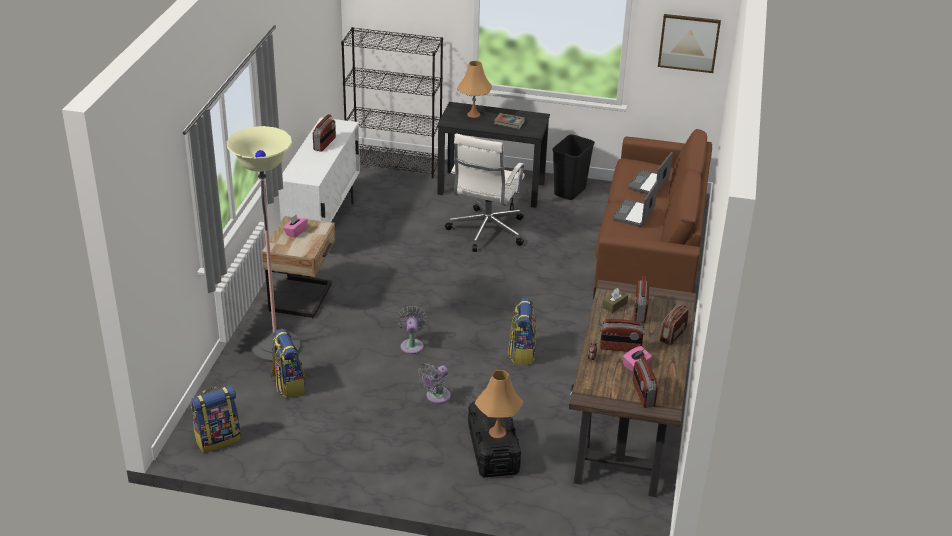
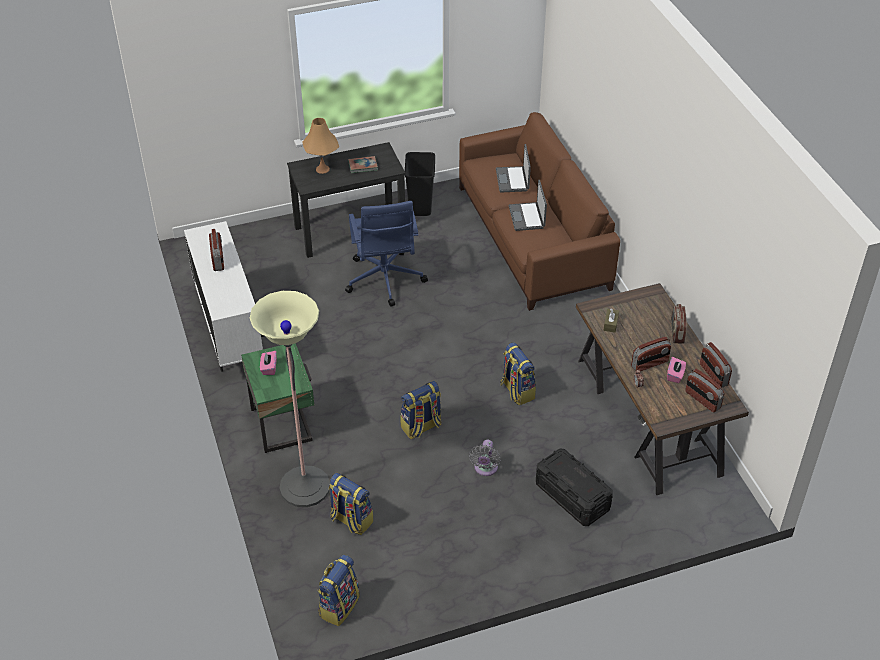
camera: 30 degrees left, 10 degrees up
beige nightstand [262,216,336,318] -> green nightstand [241,343,314,453]
black bookcase [341,27,443,179] -> none
grey fan [396,306,428,354] -> backpack [400,381,442,439]
white office chair [445,133,525,252] -> blue office chair [345,201,428,307]
orange table lamp [475,370,523,438] -> none
radio [634,276,649,323] -> radio moved to [700,342,732,388]
picture [658,14,721,73] -> none

